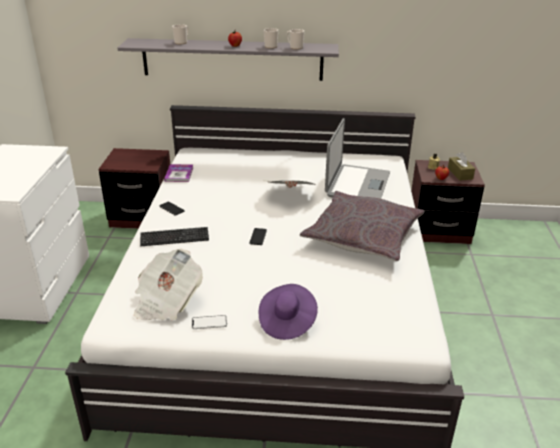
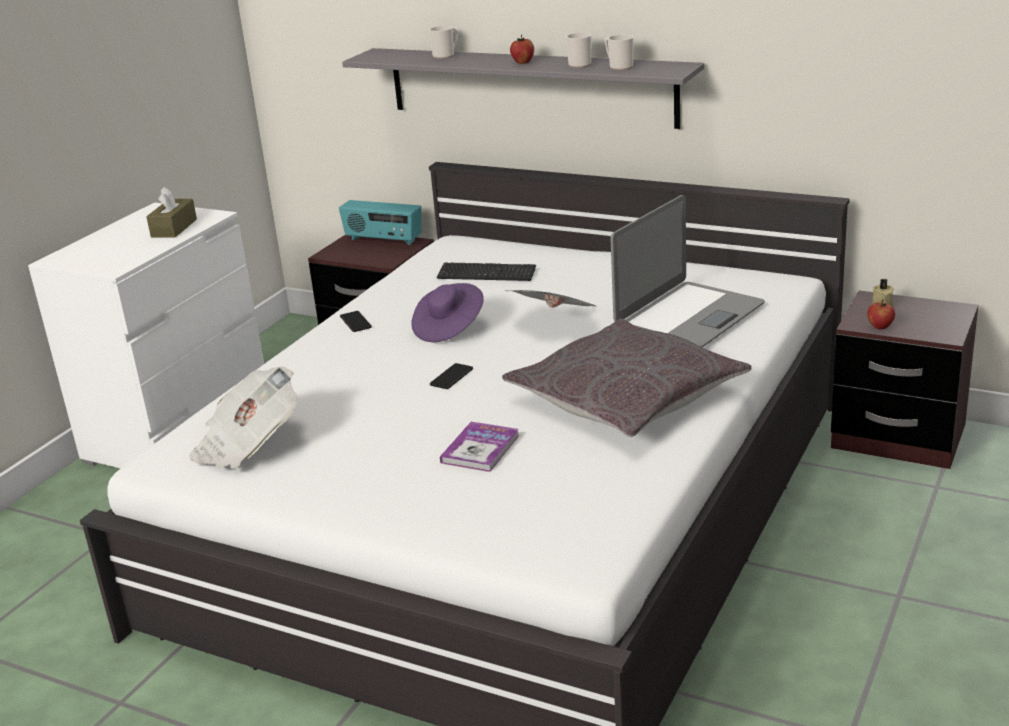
camera: 25 degrees right, 5 degrees down
keyboard [140,227,209,246] -> keyboard moved to [437,263,536,281]
book [164,164,194,182] -> book moved to [440,422,520,472]
phone [192,315,227,329] -> none
purple hat [259,284,318,340] -> purple hat moved to [411,283,484,342]
brown tissue box [448,152,475,181] -> brown tissue box moved to [146,187,197,238]
none -> radio [339,200,422,245]

